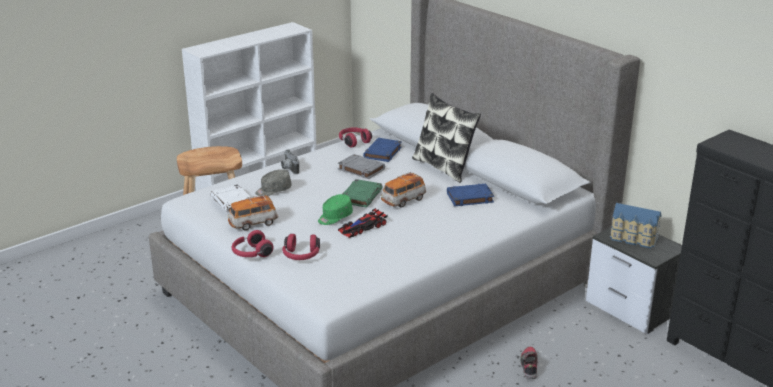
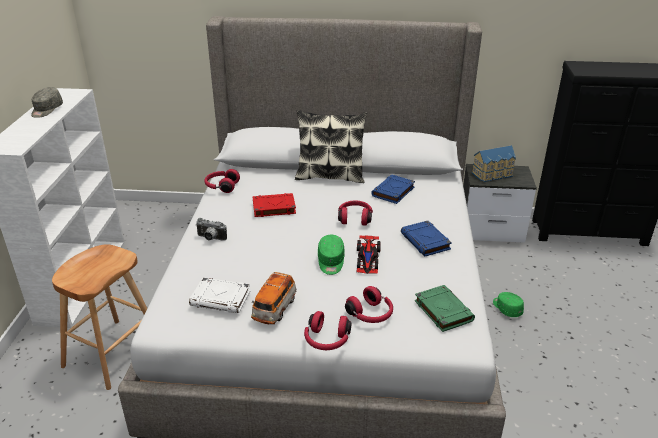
camera: 45 degrees left, 5 degrees up
grey cap [255,169,291,196] -> grey cap moved to [31,87,63,118]
grey book [338,154,385,179] -> red book [253,193,296,217]
green book [342,179,383,208] -> green book moved to [415,285,475,332]
blue book [363,138,402,162] -> blue book moved to [401,221,452,257]
toy car [381,172,426,208] -> red headphones [338,201,373,226]
shoe [520,347,539,379] -> green cap [493,292,524,317]

